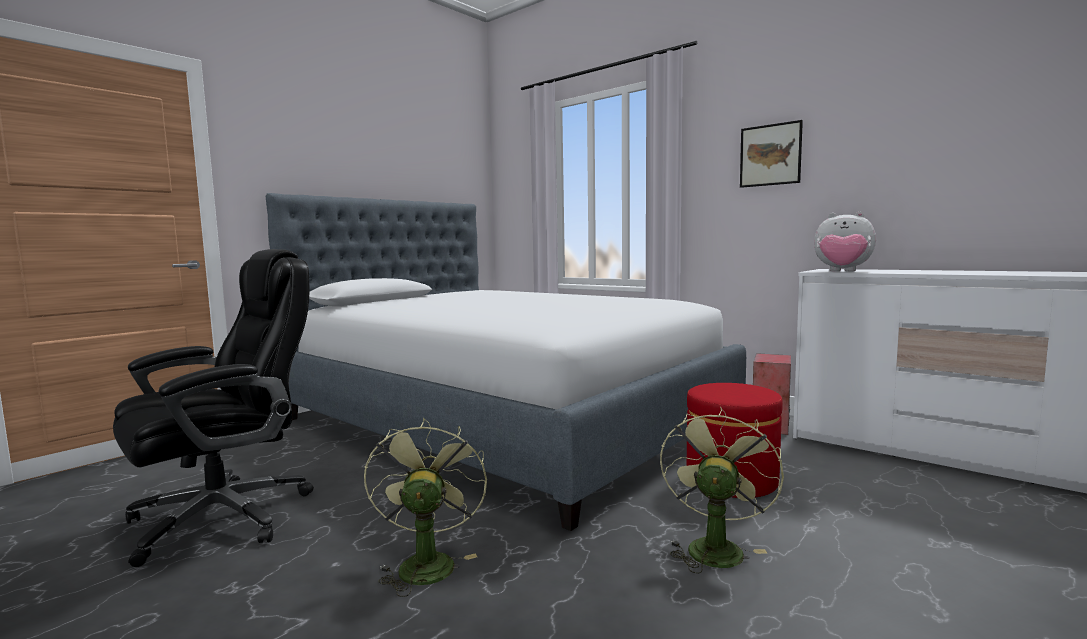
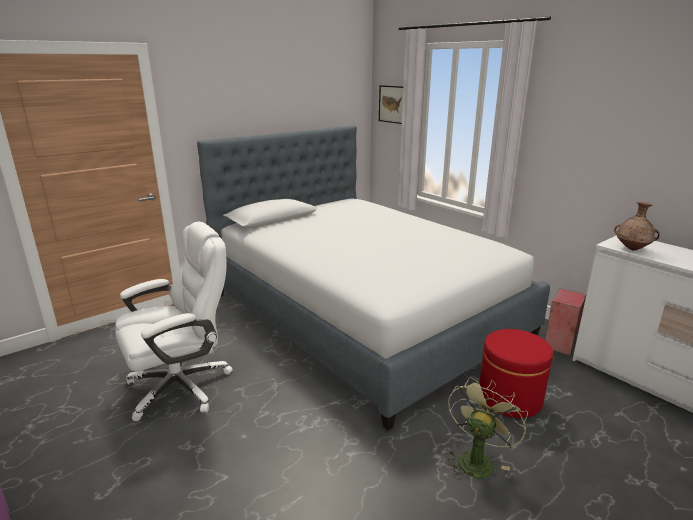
camera: 10 degrees right, 15 degrees up
black office chair [113,249,314,567] -> white office chair [115,222,233,421]
green fan [364,417,487,597] -> none
picture [740,120,803,188] -> picture moved to [379,85,403,124]
plush toy [814,212,876,271] -> brown vase [614,202,660,250]

